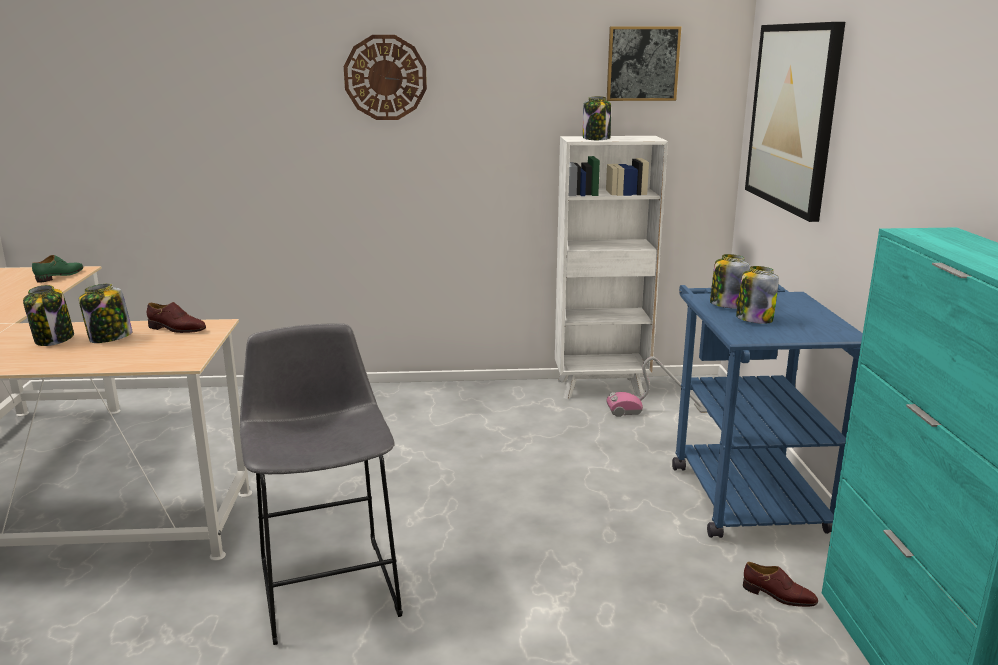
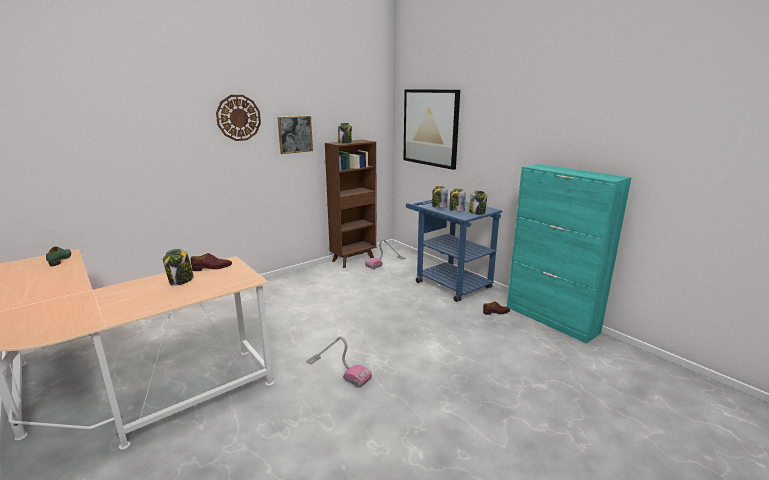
camera: 35 degrees left, 0 degrees up
jar [23,285,74,346] -> jar moved to [469,191,487,215]
grey stool [240,323,403,645] -> vacuum cleaner [306,336,372,388]
white bookcase [555,136,668,399] -> brown bookcase [325,140,377,268]
picture [607,26,681,101] -> picture moved to [278,116,313,154]

